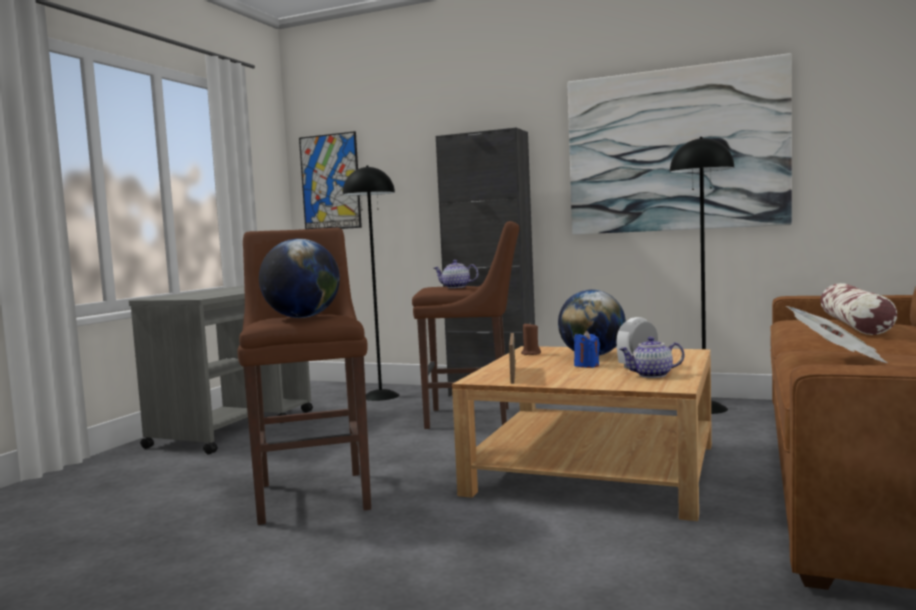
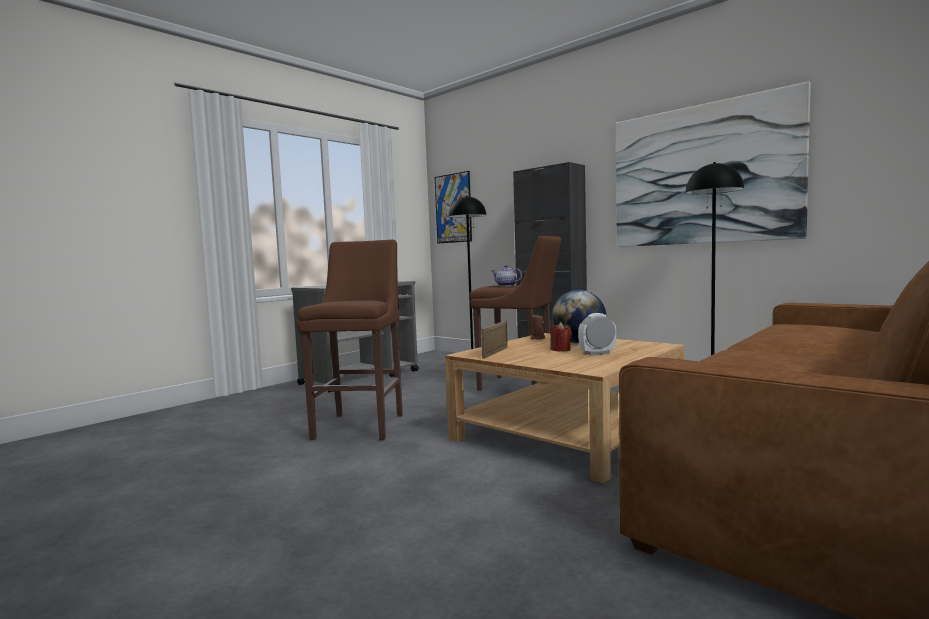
camera: 20 degrees right, 0 degrees up
globe [259,239,340,318] -> none
blue candle [574,331,600,368] -> red candle [550,322,572,352]
teapot [619,337,684,378] -> none
newspaper [786,306,887,363] -> none
pillow [821,283,897,335] -> none

